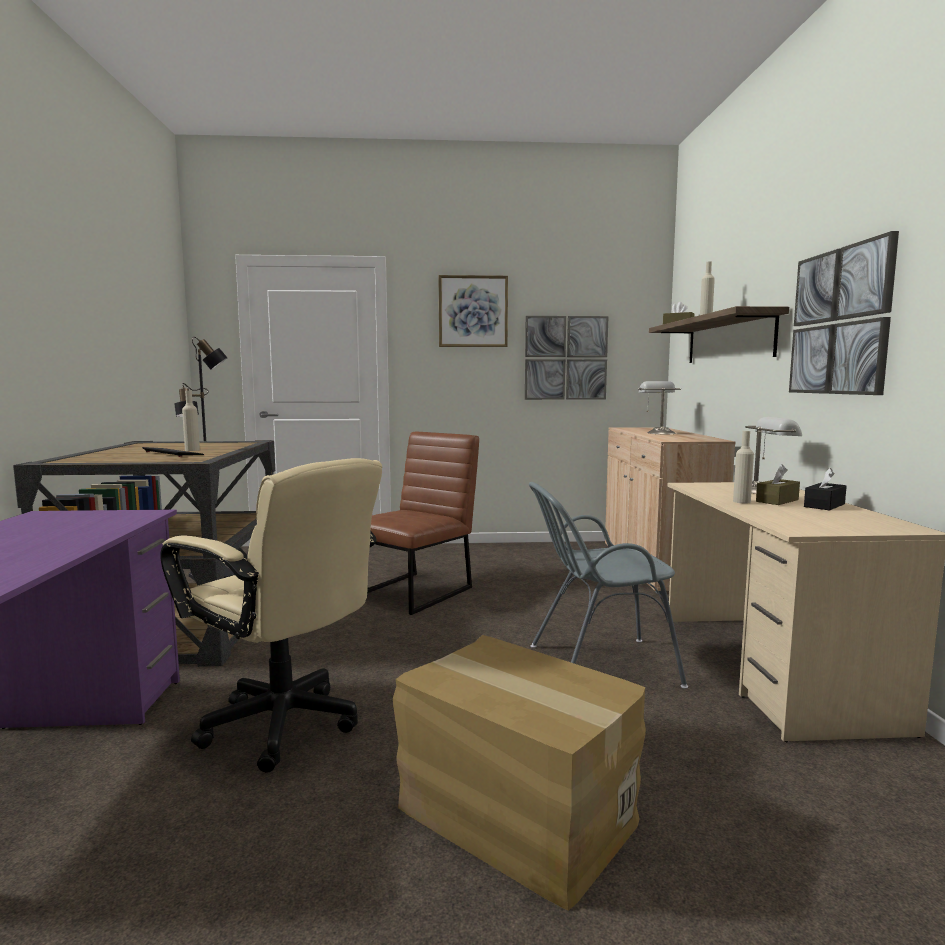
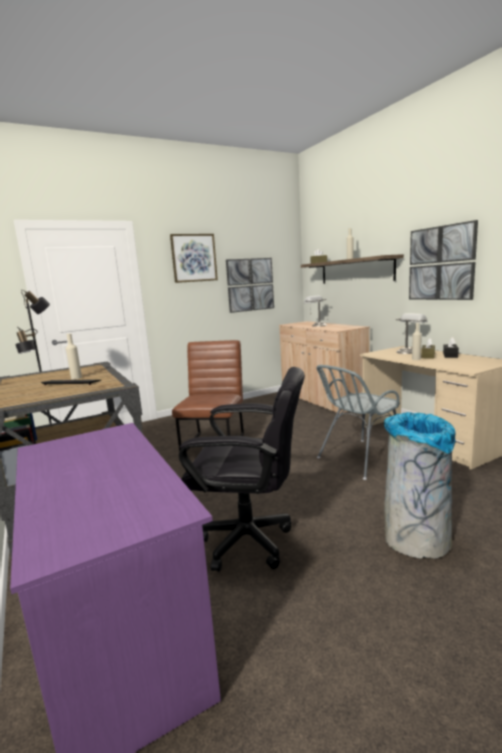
camera: 25 degrees left, 5 degrees up
beige office chair [160,458,382,773] -> black office chair [179,367,305,572]
cardboard box [393,635,646,911] -> grey trash can [384,412,456,559]

